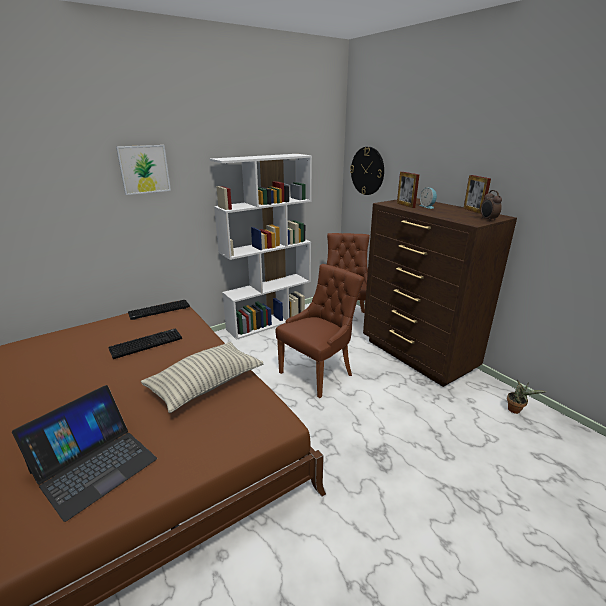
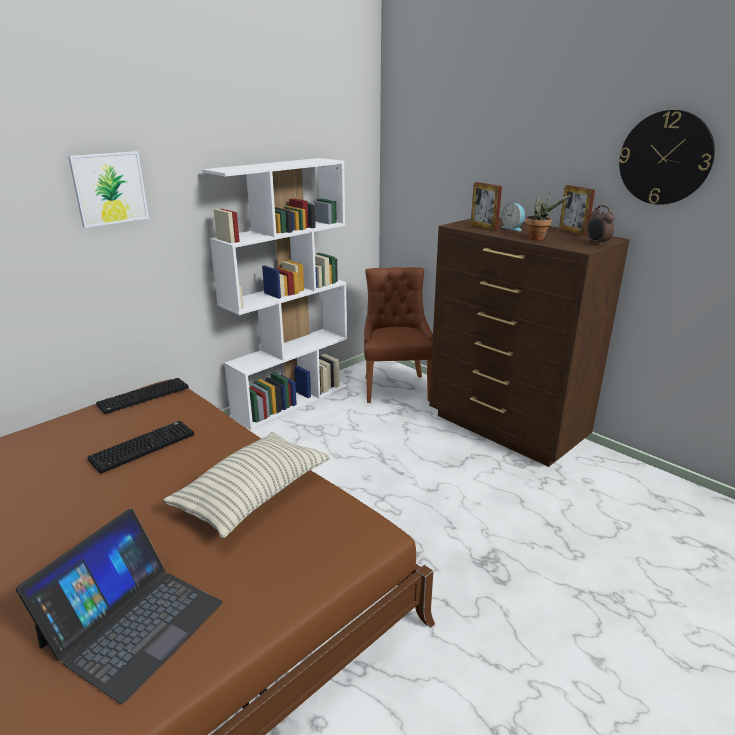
camera: 10 degrees left, 0 degrees up
brown chair [275,264,364,398] -> none
wall clock [350,147,384,195] -> wall clock moved to [619,110,715,205]
potted plant [507,380,547,414] -> potted plant moved to [526,193,572,240]

